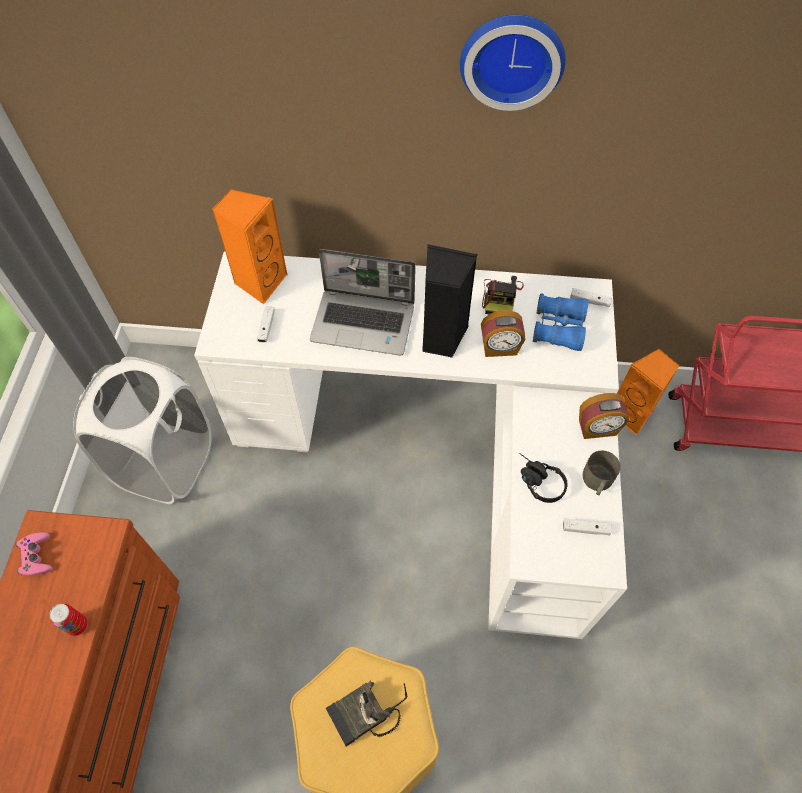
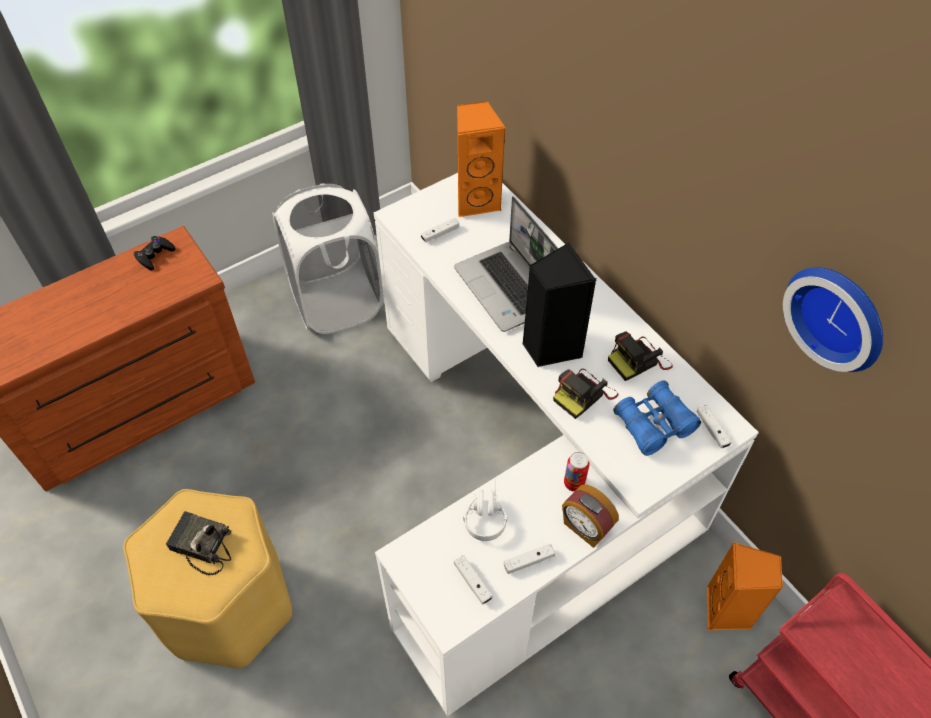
camera: 50 degrees right, 5 degrees down
pink game controller [16,532,53,575] -> black game controller [133,236,176,270]
can [49,604,88,636] -> can moved to [564,452,590,492]
wall clock [460,15,566,111] -> wall clock moved to [783,267,883,372]
alarm clock [481,310,526,357] -> camera [553,369,618,419]
black headphones [519,453,568,503] -> white headphones [463,479,508,541]
grey mug [583,451,621,495] -> white game controller [504,544,555,574]

